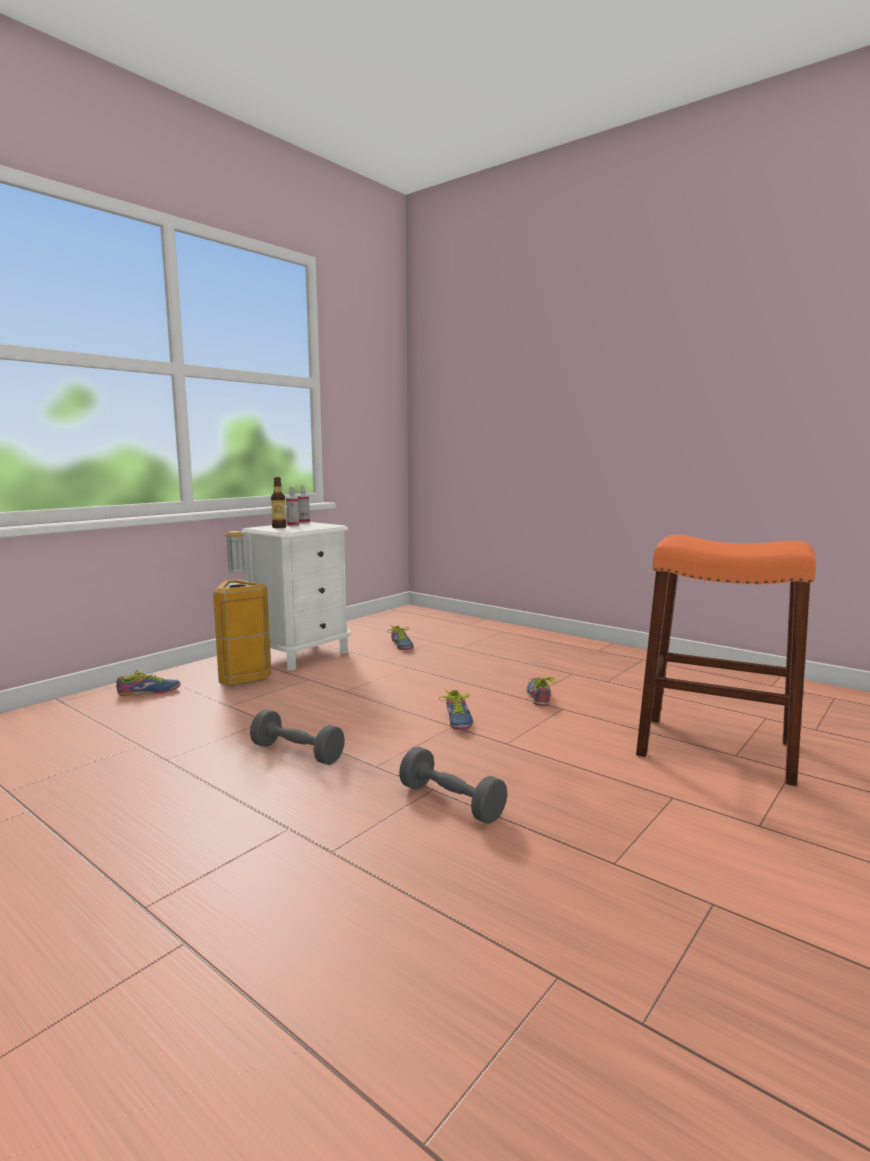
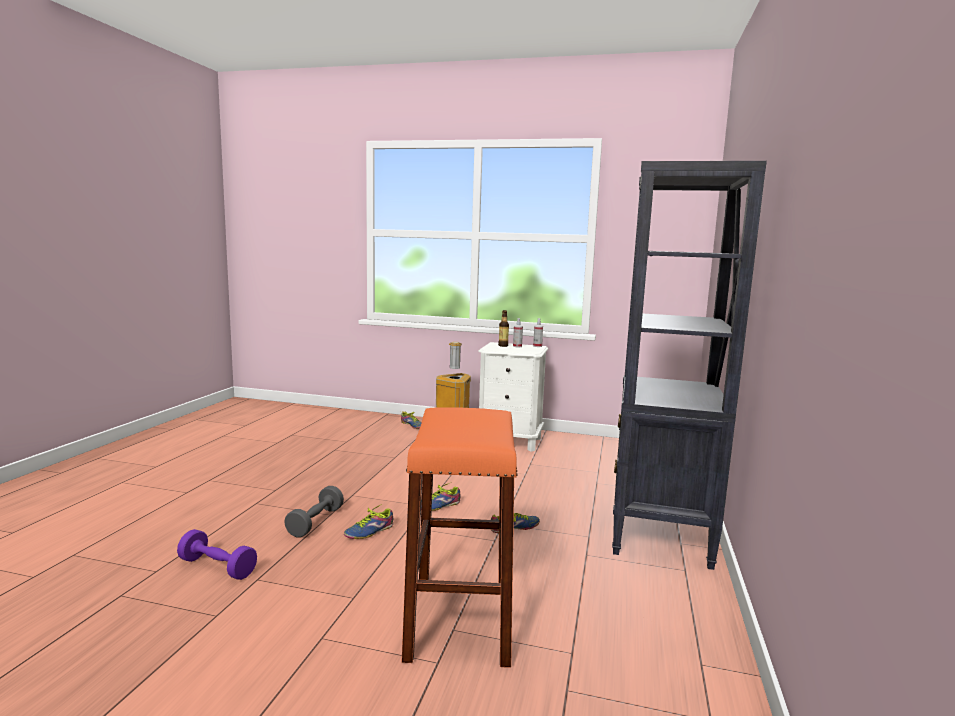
camera: 65 degrees right, 0 degrees up
grey dumbbell [250,710,345,765] -> none
shoe [387,625,414,650] -> shoe moved to [344,504,393,539]
none -> purple dumbbell [177,529,257,580]
none -> black bookcase [612,161,767,570]

